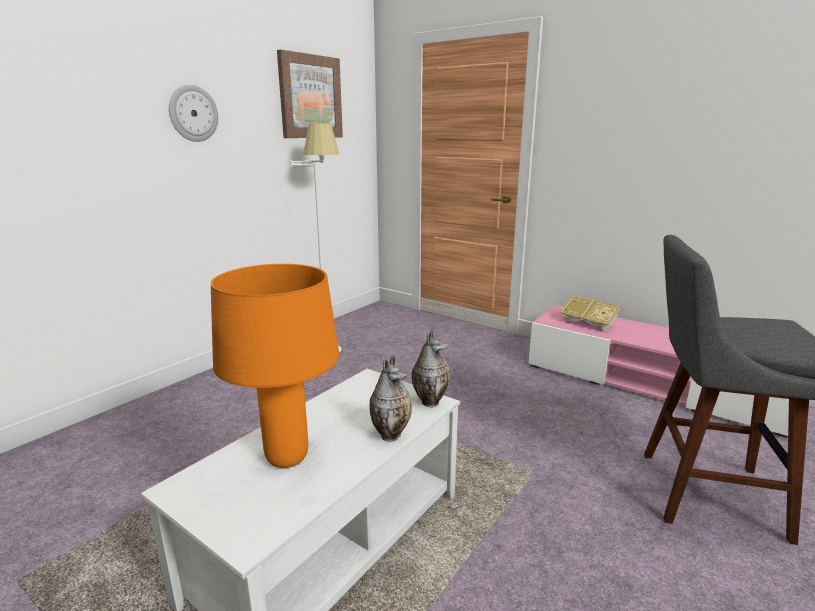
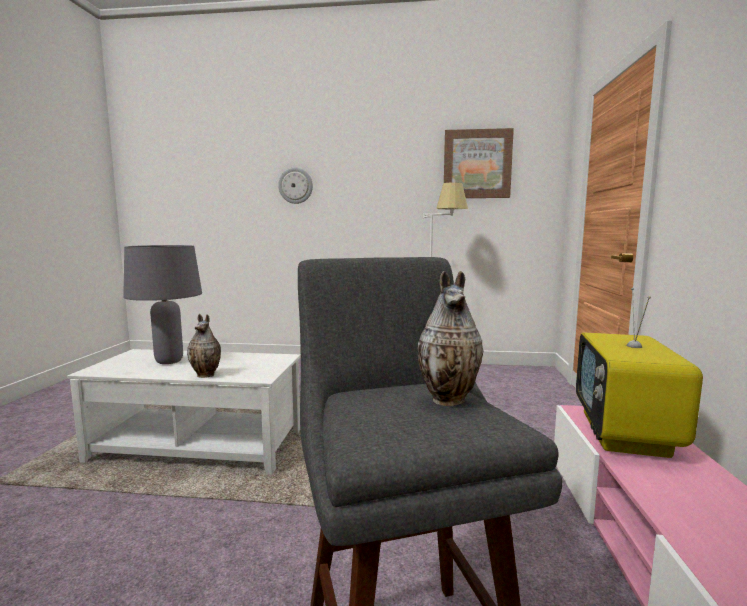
camera: 60 degrees right, 10 degrees down
wall clock [169,85,218,142] -> wall clock moved to [278,167,313,204]
orange table lamp [211,264,339,468] -> grey table lamp [123,245,202,364]
vase [412,330,450,407] -> vase moved to [418,271,484,406]
book [559,295,622,332] -> television [576,288,703,458]

